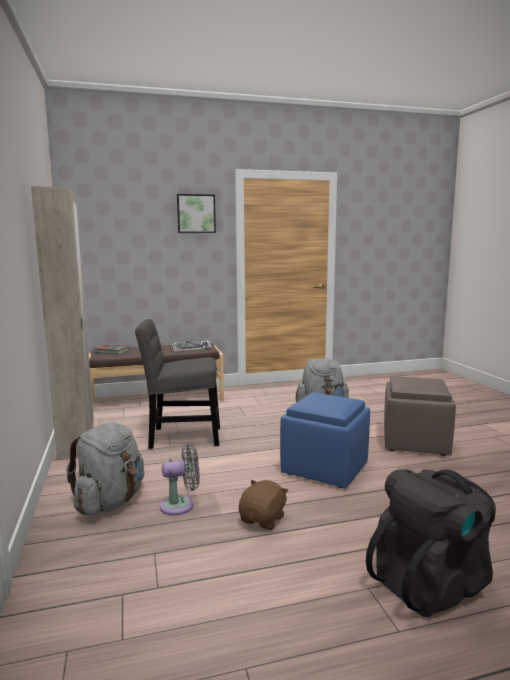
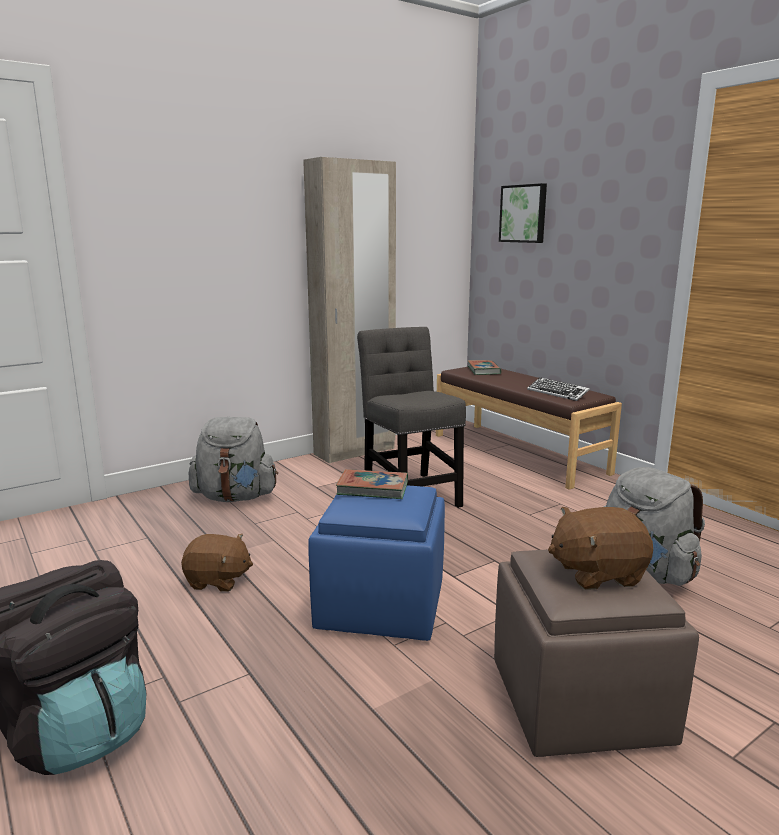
camera: 70 degrees right, 5 degrees up
grey fan [160,444,200,516] -> none
picture [177,194,216,233] -> picture moved to [499,183,547,243]
none -> book [336,469,408,499]
none -> brown plush toy [548,507,653,590]

